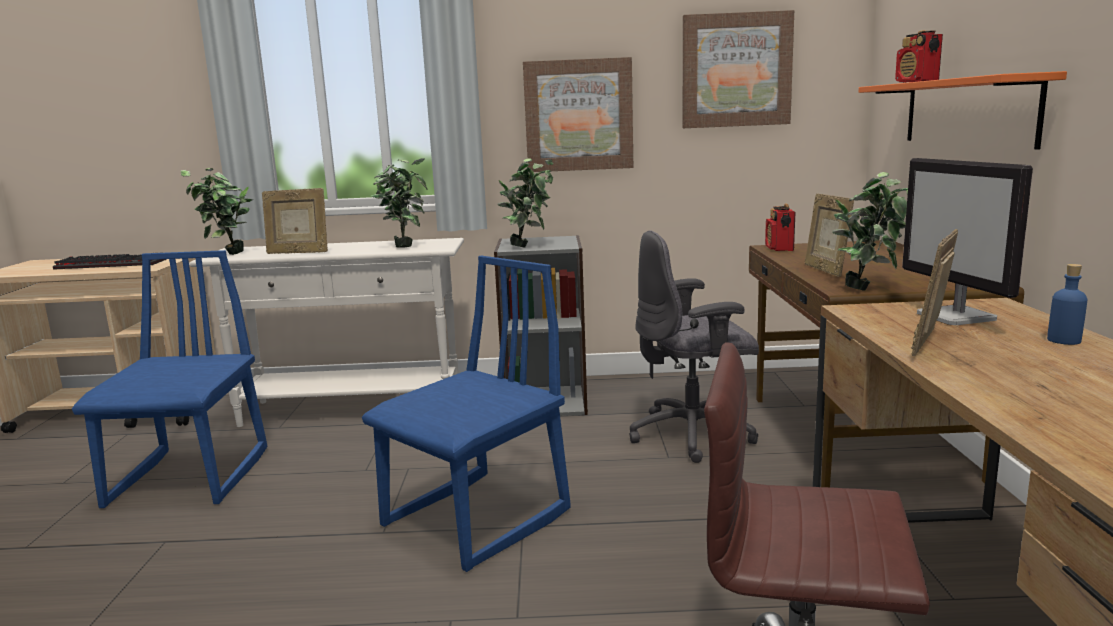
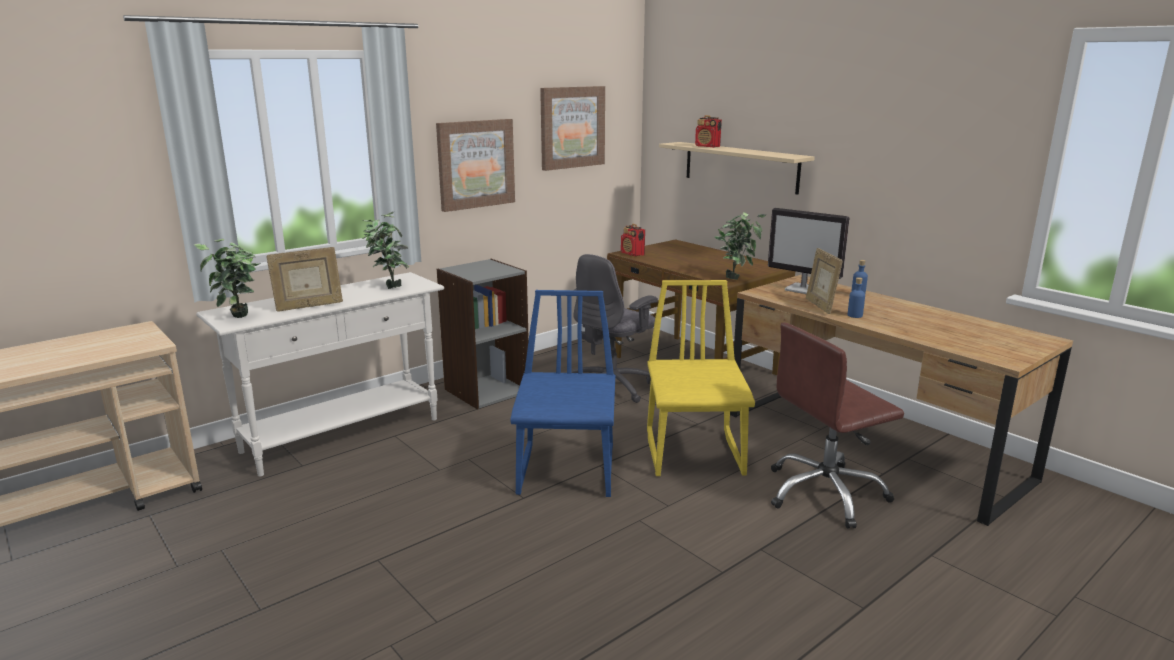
camera: 40 degrees left, 5 degrees up
keyboard [53,252,166,270] -> none
blue chair [72,250,268,508] -> none
potted plant [498,158,553,248] -> none
picture frame [805,194,854,277] -> none
orange shelf [859,71,1067,150] -> beige shelf [659,142,815,195]
none -> yellow chair [647,280,755,476]
none -> blue bottle [848,277,865,318]

